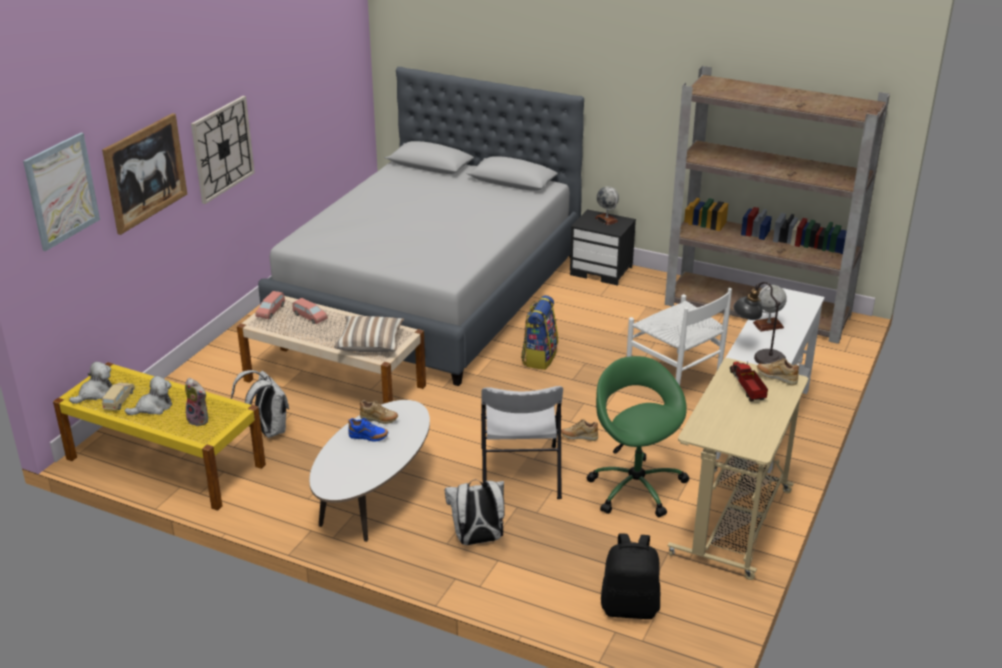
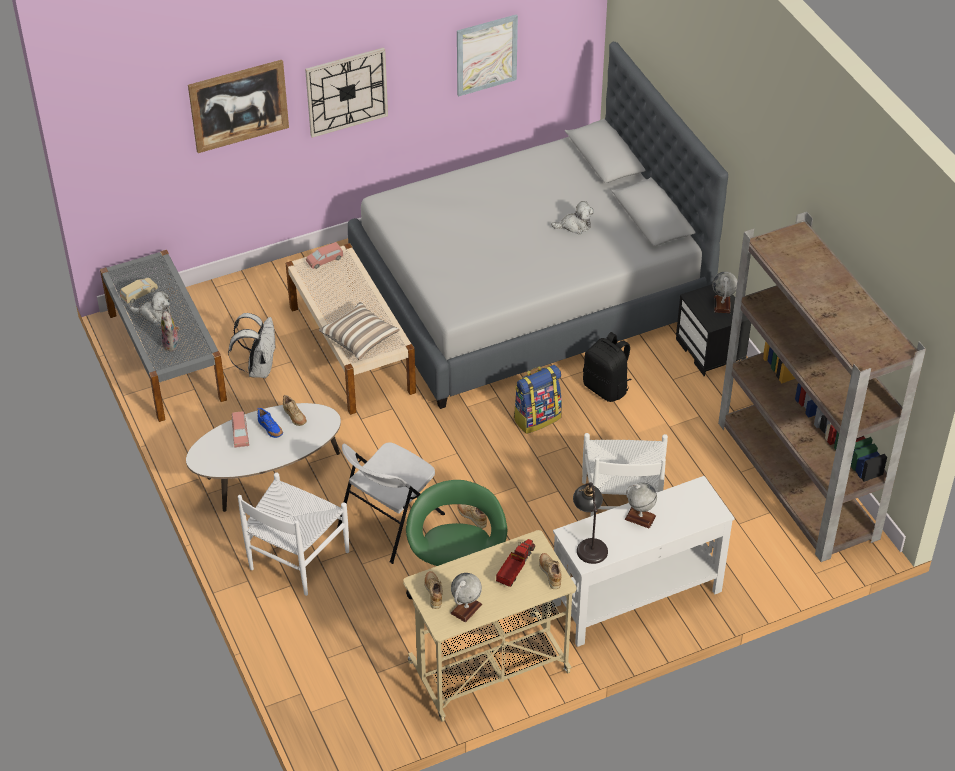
camera: 40 degrees right, 15 degrees up
picture [23,133,100,251] -> picture moved to [457,14,518,96]
yellow bench [53,362,266,511] -> grey bench [100,250,227,422]
plush toy [69,362,112,404] -> plush toy moved to [551,201,594,234]
pink toy car [293,298,328,324] -> pink toy car moved to [232,411,249,448]
white backpack [445,480,505,545] -> white chair [238,473,349,596]
black backpack [601,533,660,619] -> black backpack moved to [583,332,632,402]
none -> beige shoe [424,571,443,609]
none -> globe [450,573,482,623]

